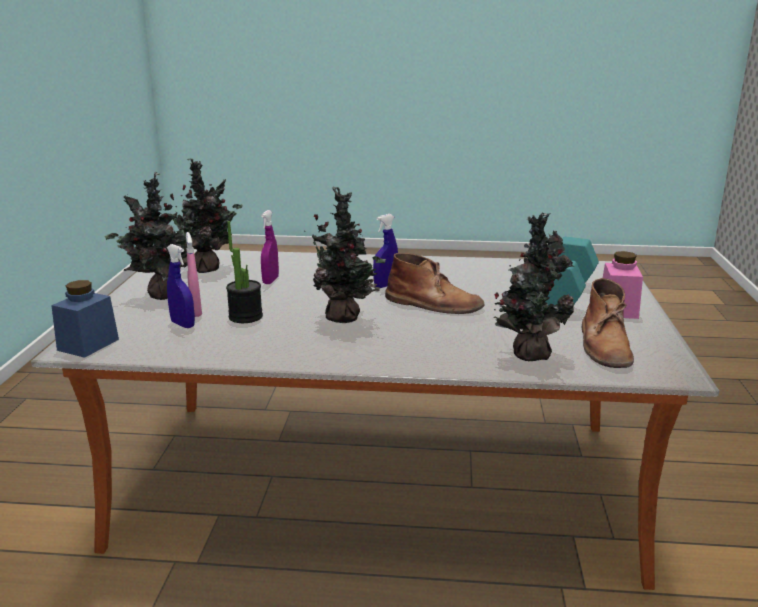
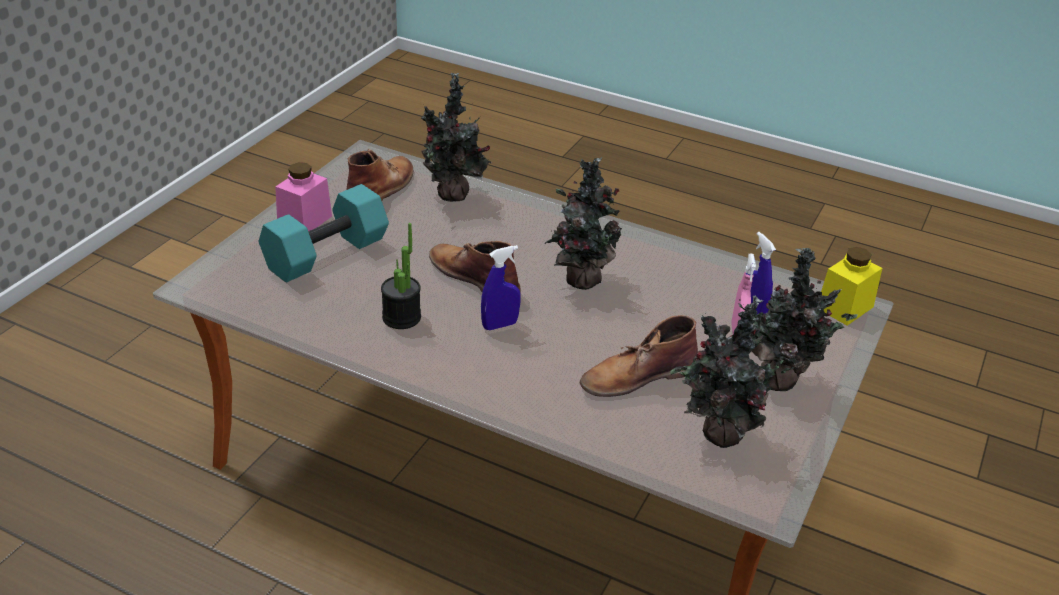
camera: 160 degrees left, 15 degrees up
blue jar [51,280,119,358] -> yellow jar [821,247,882,326]
potted plant [226,221,263,323] -> potted plant moved to [381,223,421,329]
purple spray bottle [261,210,279,284] -> brown boot [580,315,698,397]

